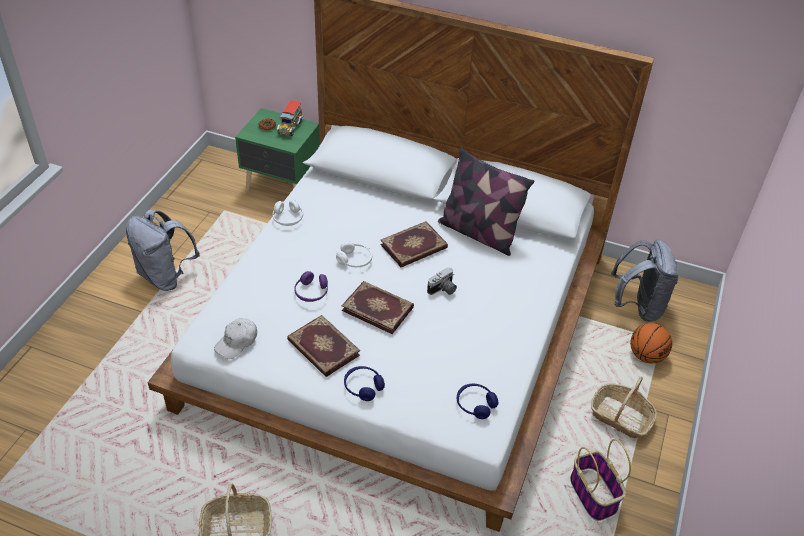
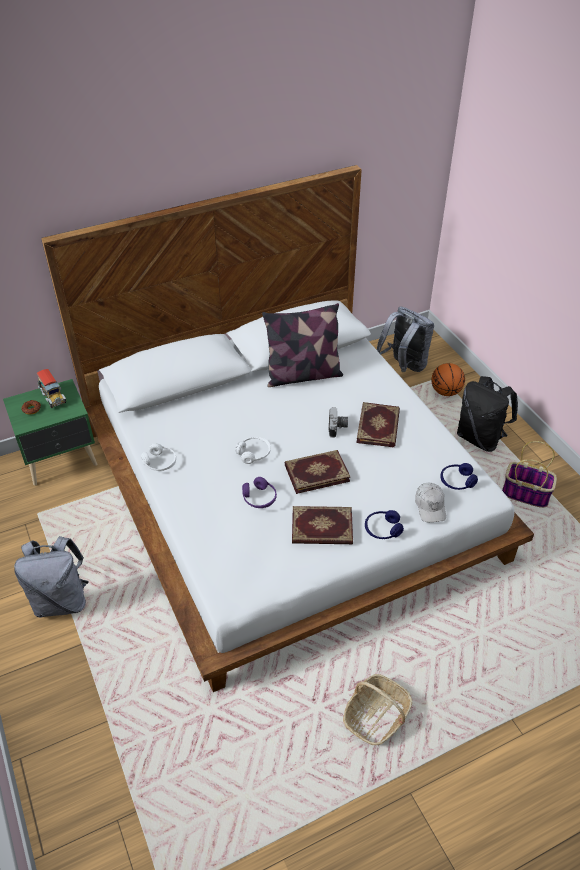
camera: 45 degrees left, 0 degrees up
white cap [214,319,257,359] -> white cap moved to [415,483,446,522]
book [380,221,448,267] -> book moved to [356,402,400,447]
basket [591,377,657,438] -> black backpack [457,376,518,452]

